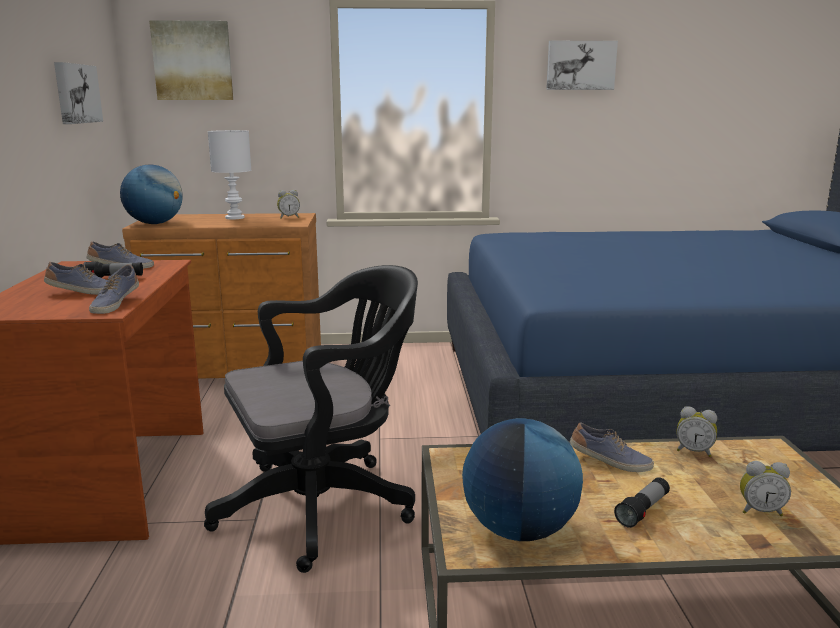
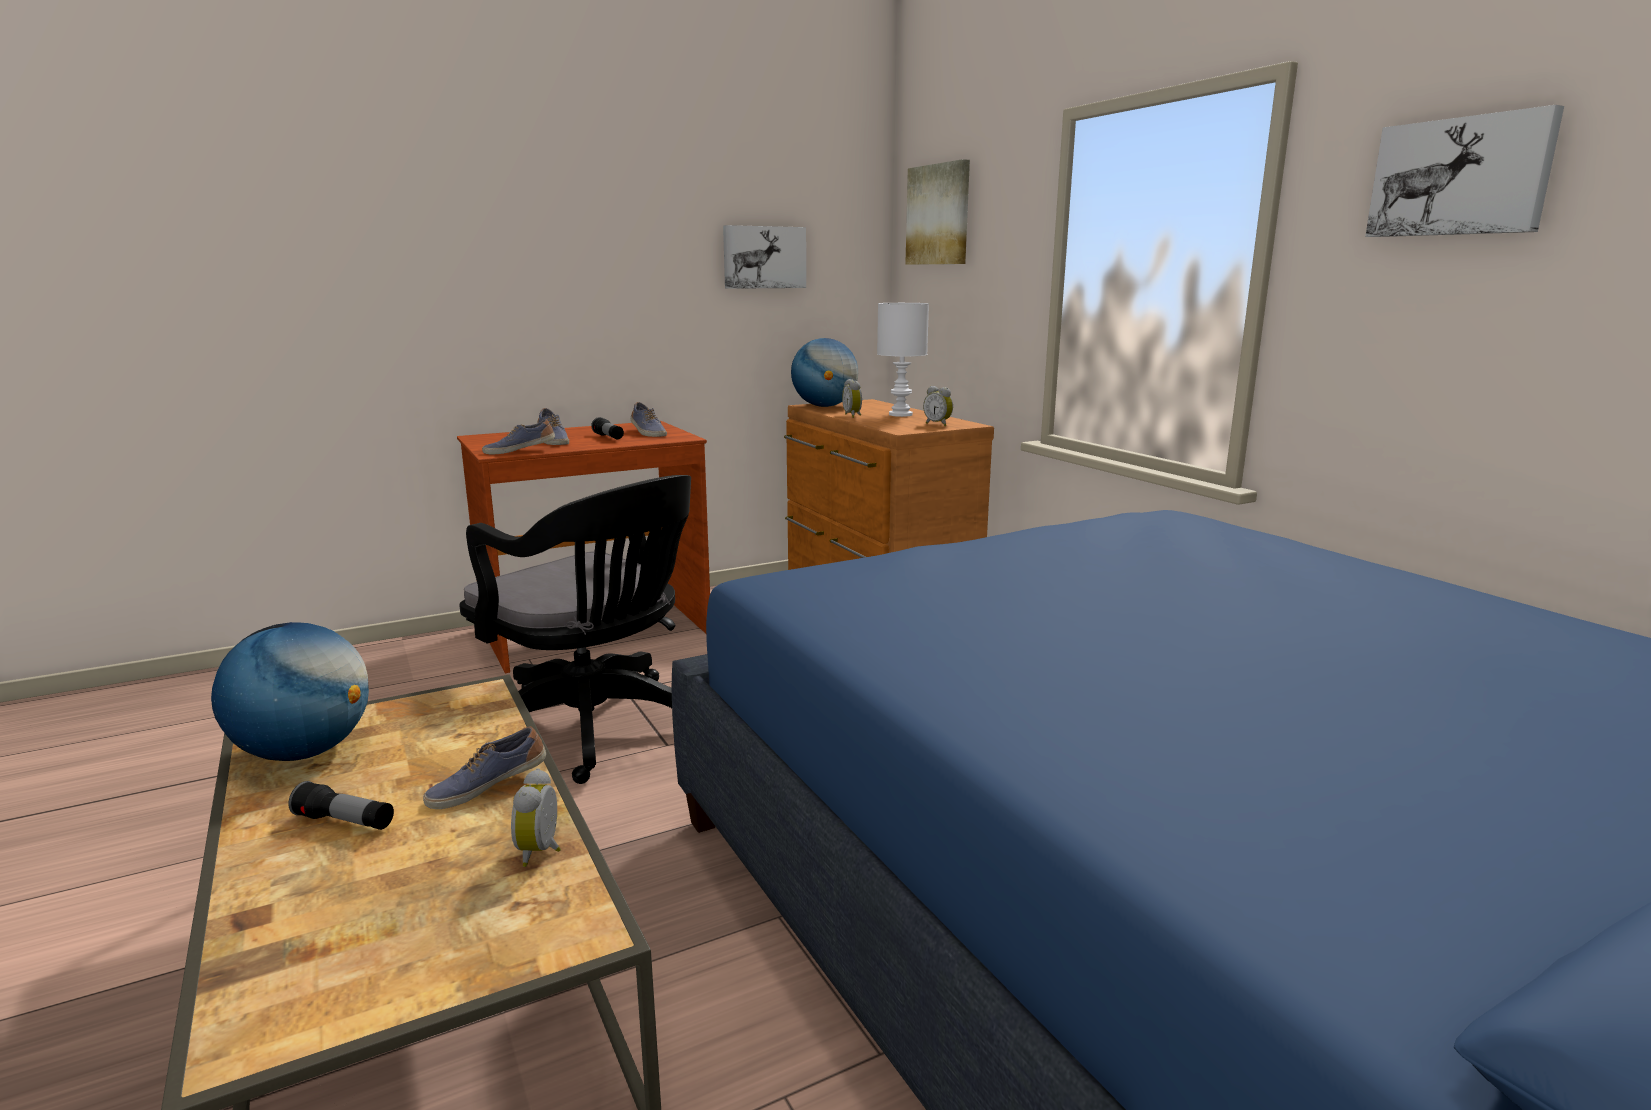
camera: 65 degrees right, 0 degrees up
shoe [570,422,654,472] -> shoe turned 60 degrees clockwise [423,726,546,809]
alarm clock [740,461,791,516] -> alarm clock moved to [842,379,862,418]

